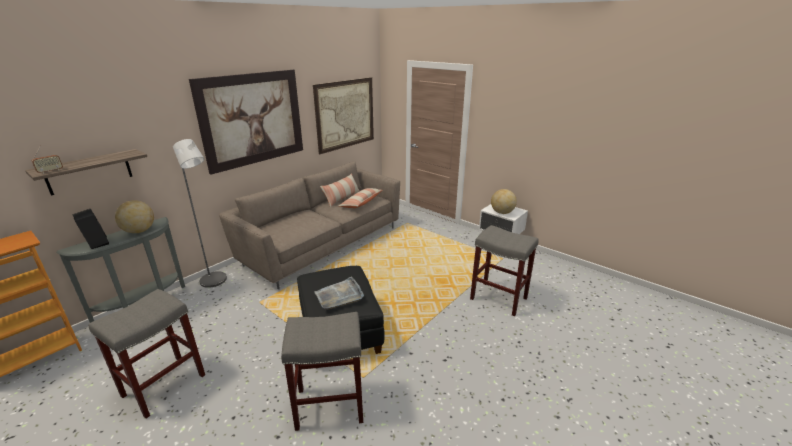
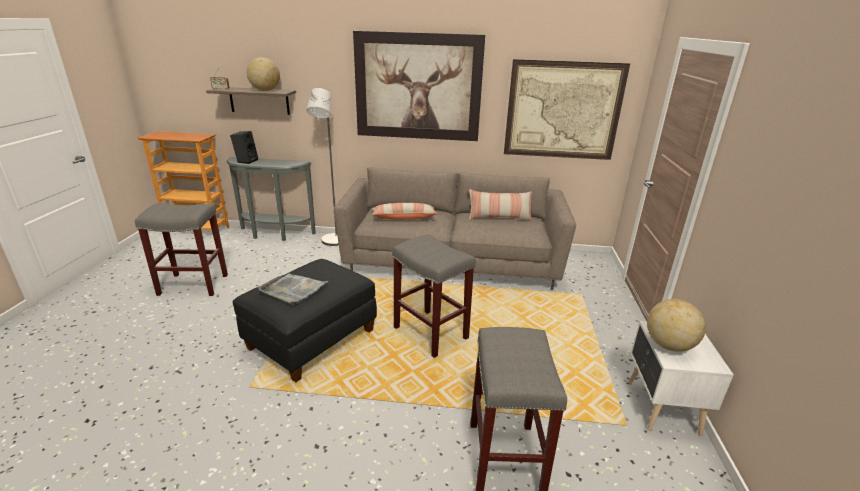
camera: 55 degrees right, 0 degrees up
globe [115,200,154,233] -> globe moved to [247,57,280,91]
grey stool [281,312,363,431] -> grey stool moved to [392,234,476,358]
pillow [339,188,383,208] -> pillow moved to [372,203,438,220]

